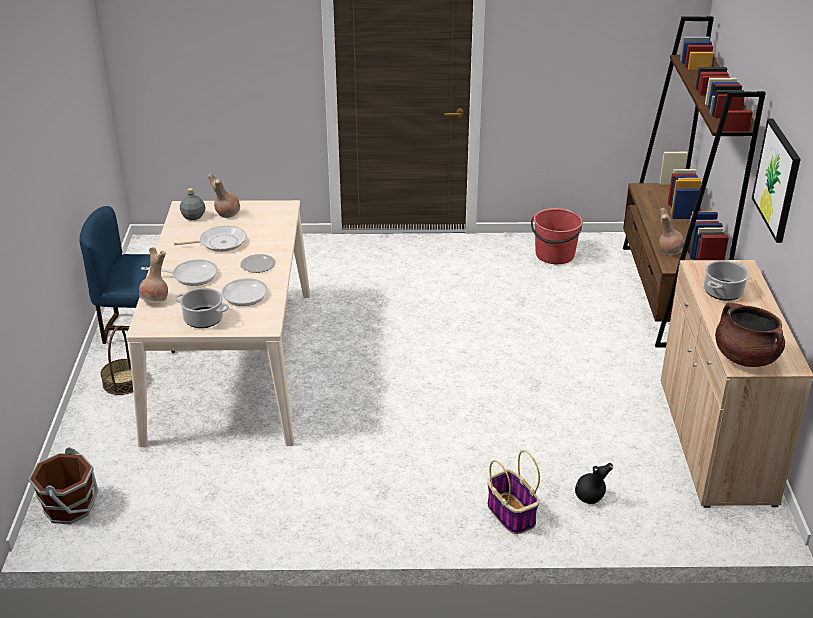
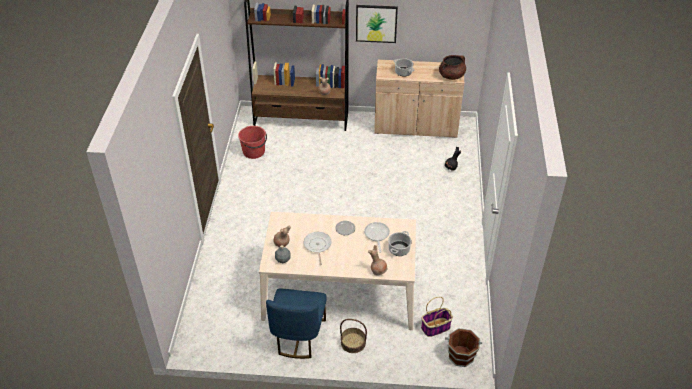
camera: 85 degrees left, 10 degrees up
frying pan [141,259,218,286] -> none
basket [487,450,540,534] -> basket moved to [421,297,453,337]

